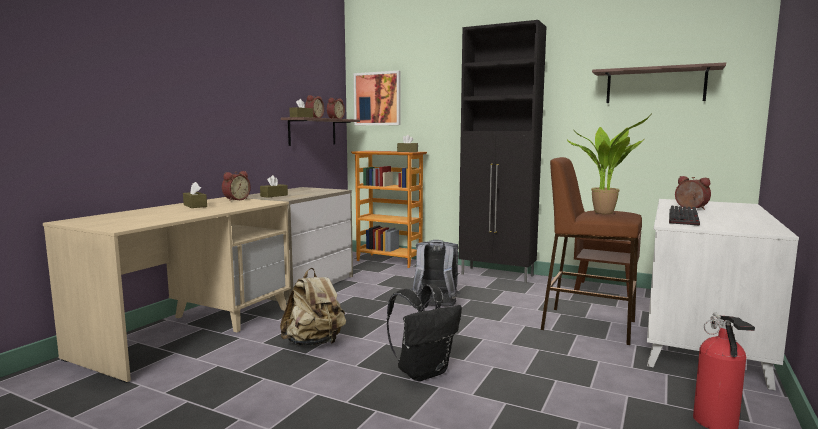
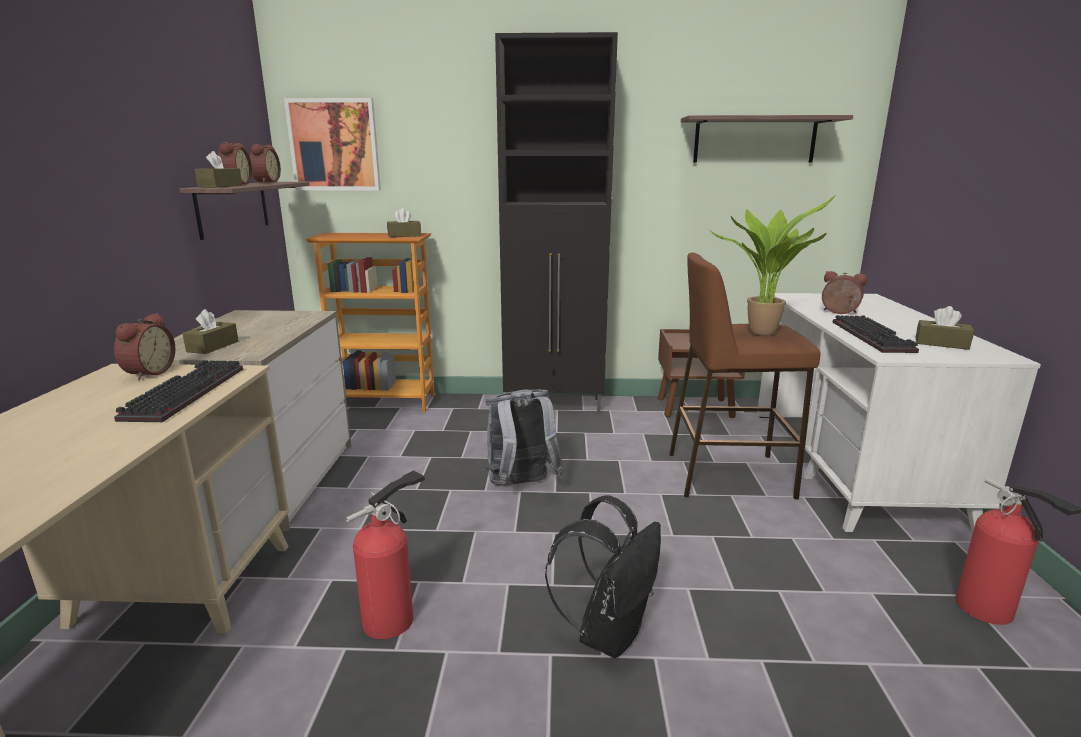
camera: 25 degrees left, 10 degrees up
brown tissue box [183,182,207,208] -> brown tissue box moved to [915,306,974,350]
beige backpack [280,268,346,346] -> fire extinguisher [346,470,425,639]
none -> keyboard [114,360,243,422]

